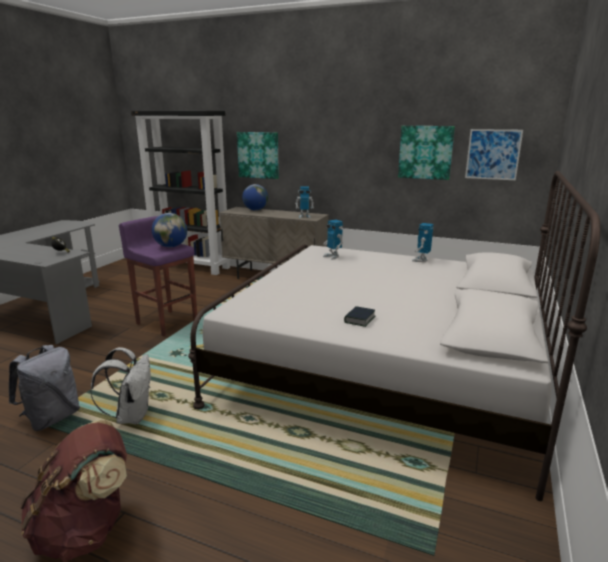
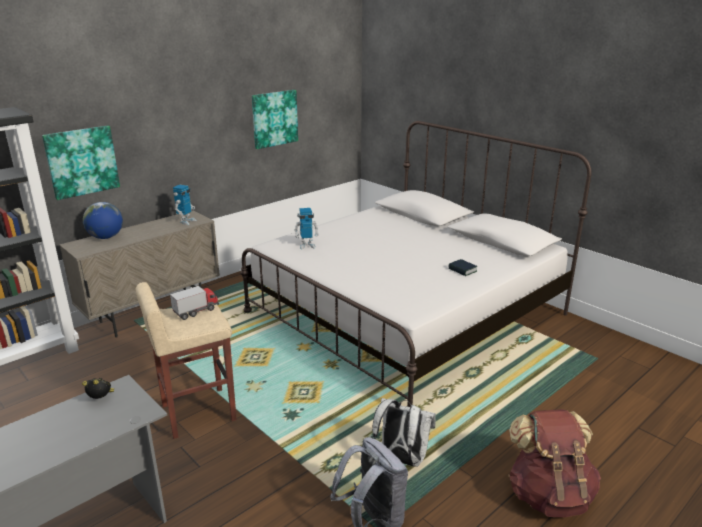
camera: 65 degrees left, 5 degrees up
purple stool [119,216,197,336] -> beige stool [136,282,237,439]
globe [152,213,187,247] -> toy truck [170,286,219,320]
toy robot [412,223,434,262] -> none
picture [465,129,523,180] -> none

